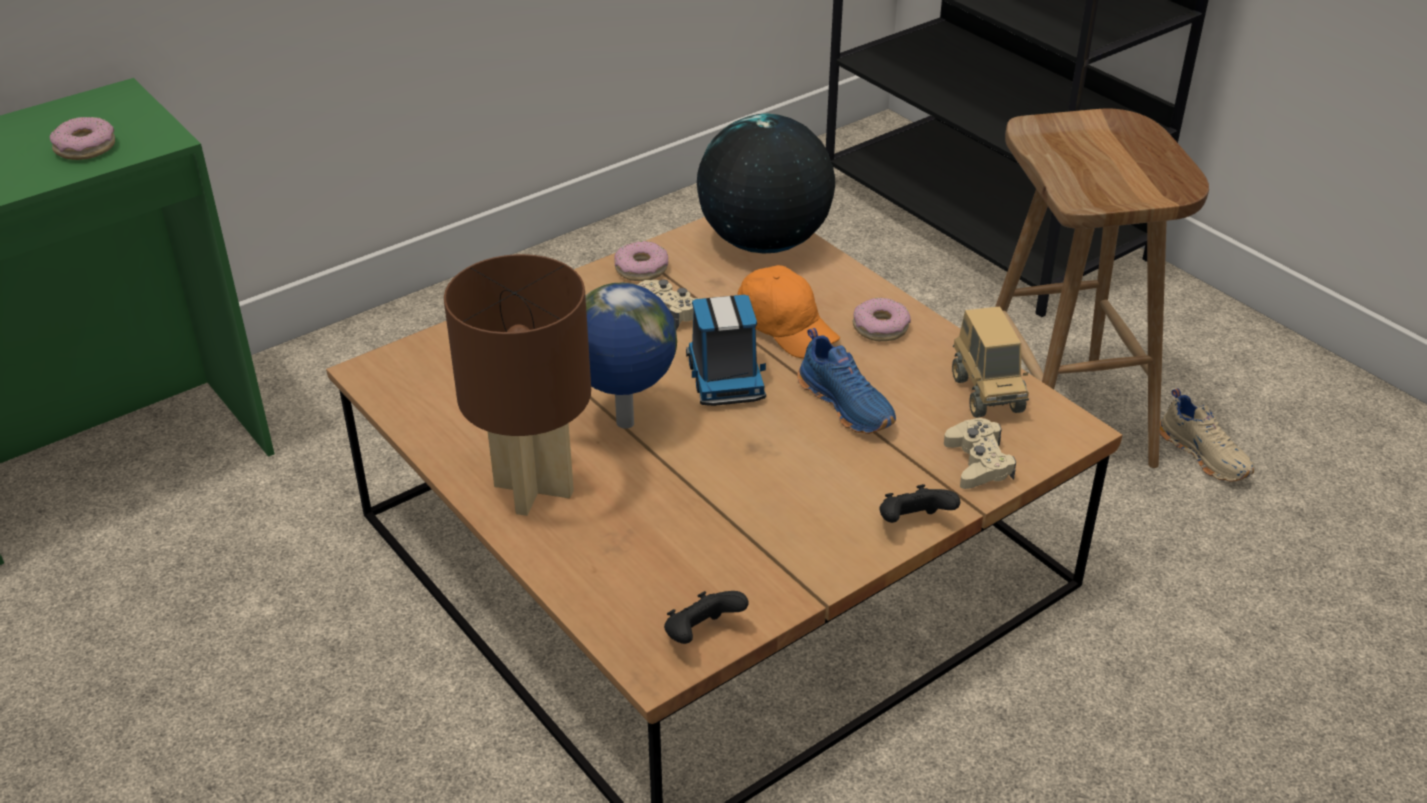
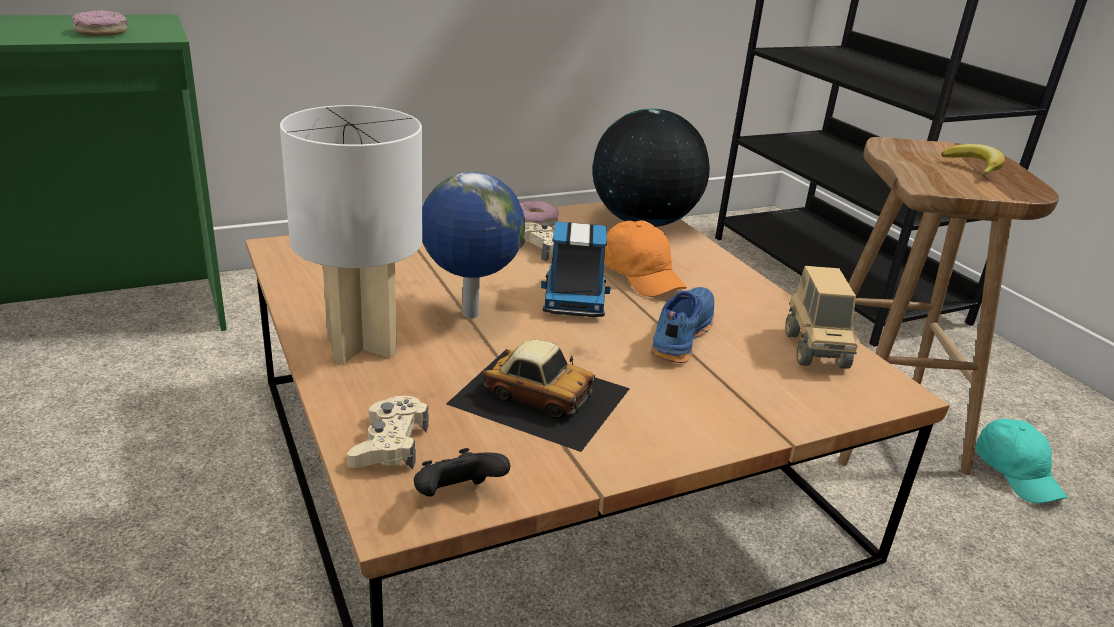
camera: 10 degrees right, 10 degrees down
brown table lamp [444,254,591,516] -> white table lamp [280,105,422,364]
blue shoe [797,328,896,434] -> blue shoe turned 135 degrees counterclockwise [651,287,714,363]
donut [852,297,911,341] -> none
black game controller [879,484,960,523] -> none
beige game controller [944,418,1016,489] -> beige game controller moved to [347,396,429,470]
beige shoe [1160,388,1254,482] -> turquoise cap [975,419,1068,503]
none -> toy car [446,339,630,452]
none -> banana [941,144,1005,175]

